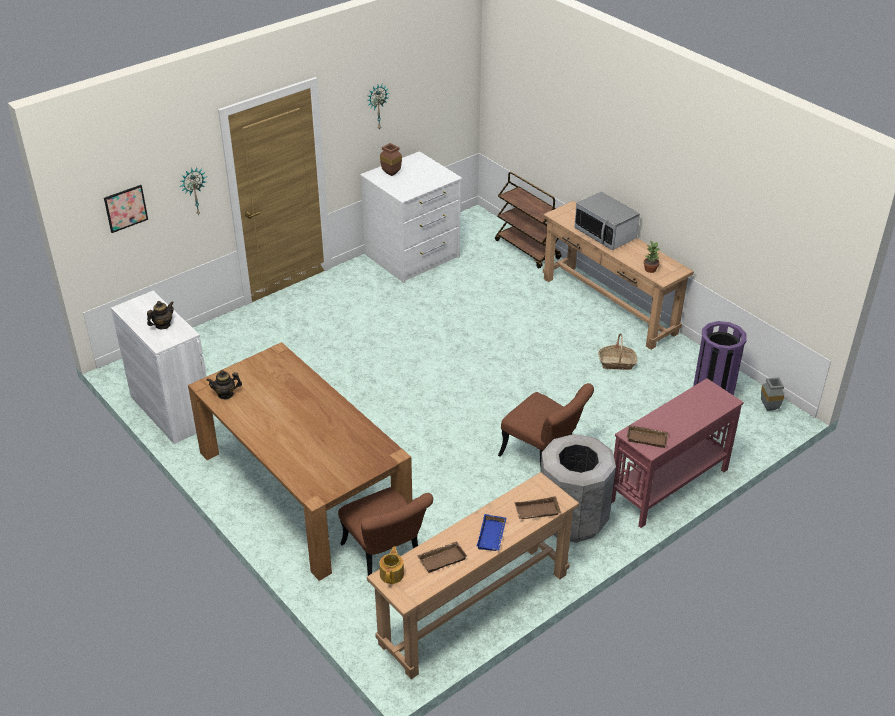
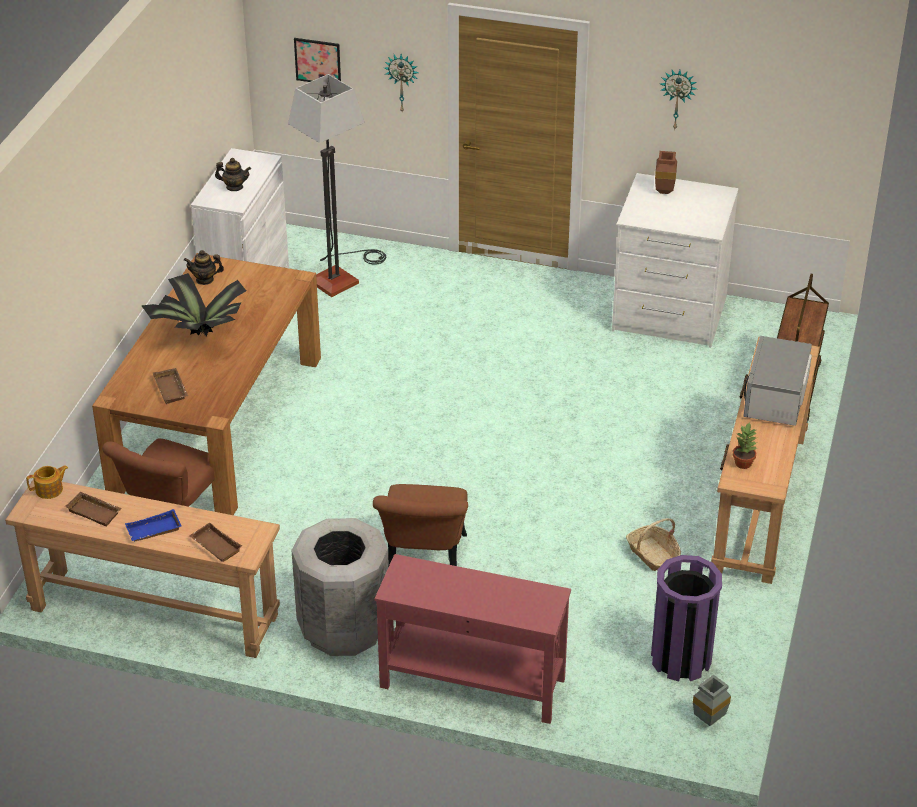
camera: 55 degrees right, 0 degrees up
teapot [206,370,242,399] -> teapot turned 45 degrees counterclockwise [184,250,224,285]
brown tray [627,425,669,448] -> brown tray moved to [153,368,188,404]
none -> potted plant [141,273,246,336]
none -> floor lamp [288,74,386,297]

